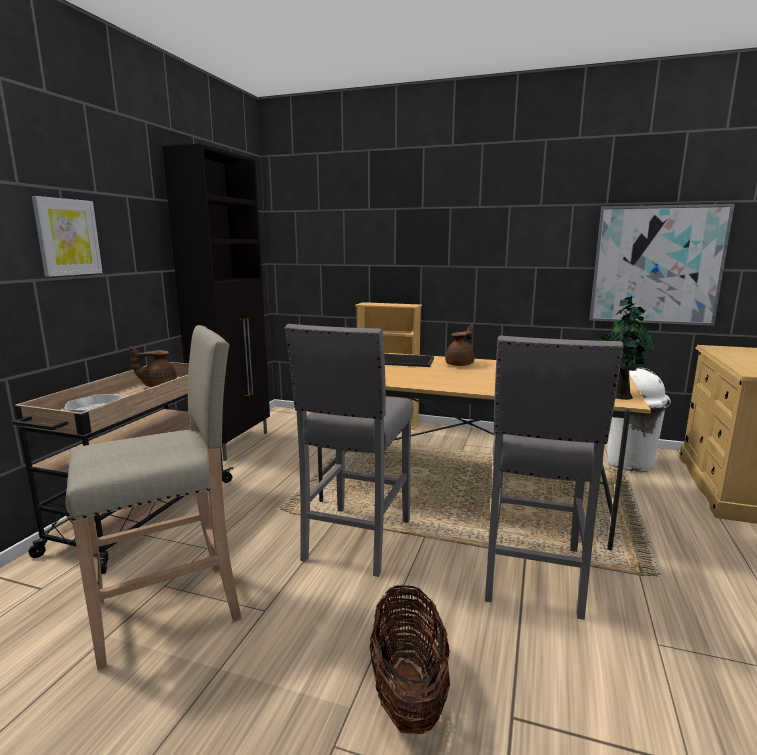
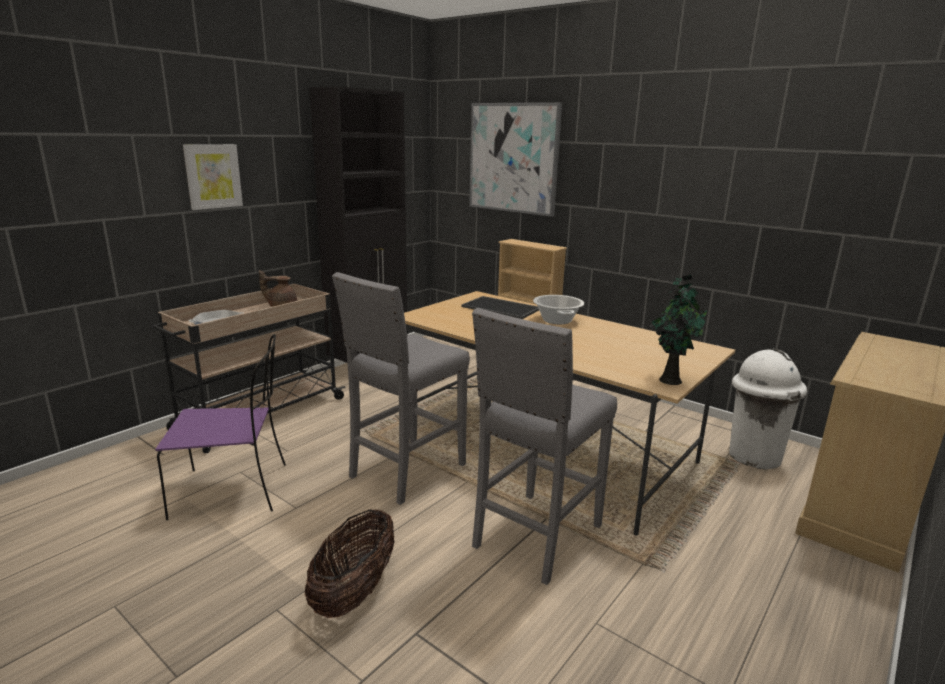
camera: 20 degrees right, 5 degrees up
beige stool [65,325,242,671] -> purple chair [156,334,286,520]
brown teapot [445,324,474,366] -> cooking pot [533,295,584,324]
picture [589,204,735,326] -> picture moved to [469,102,562,217]

